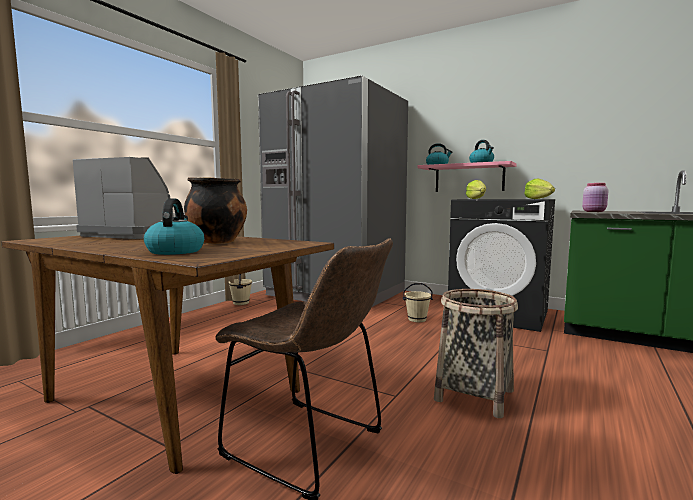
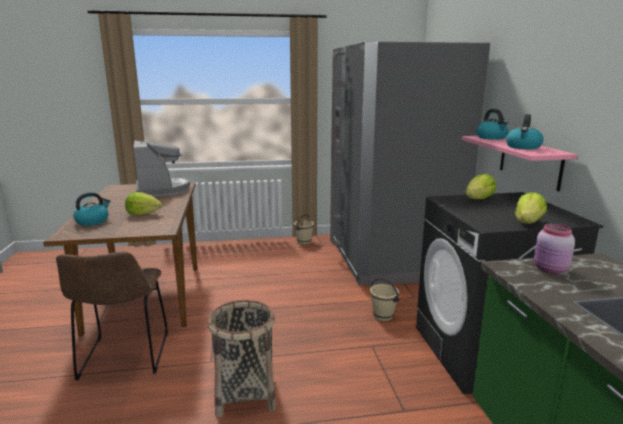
camera: 50 degrees right, 10 degrees up
cooking pot [184,177,247,244] -> lettuce [125,192,162,215]

